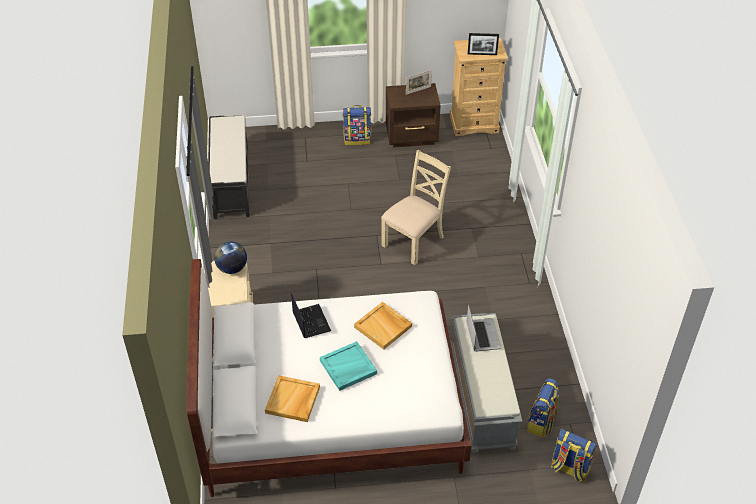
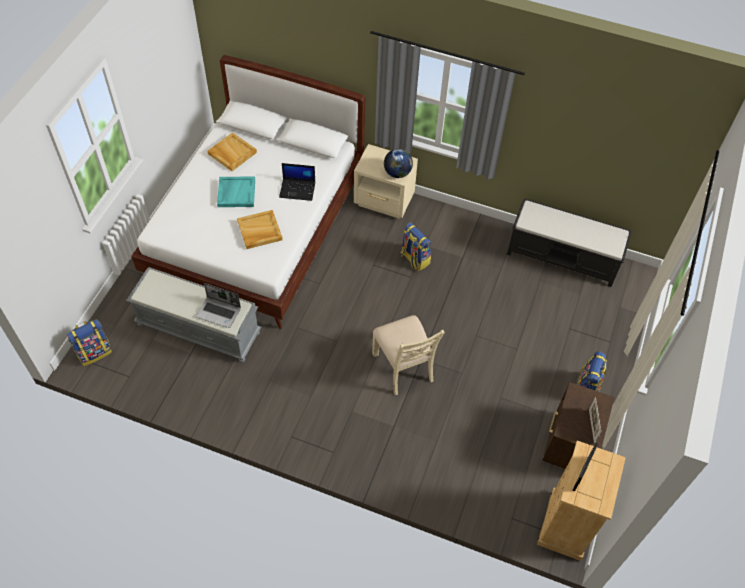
camera: 115 degrees right, 10 degrees up
backpack [526,378,559,438] -> backpack moved to [400,223,431,271]

